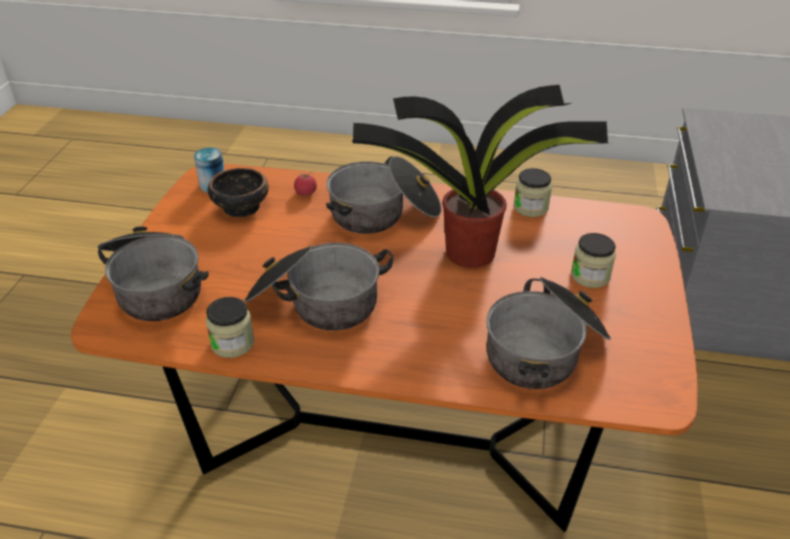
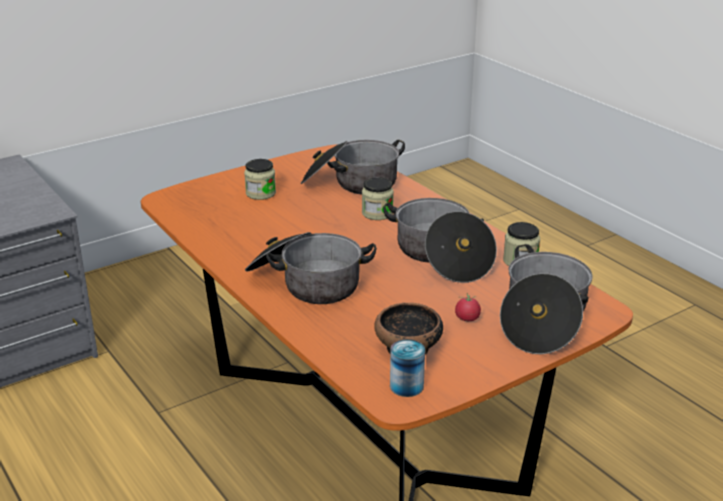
camera: 135 degrees left, 10 degrees down
tomato [294,172,317,196] -> tomato moved to [455,293,481,321]
potted plant [352,85,608,268] -> none
jar [514,168,552,217] -> jar moved to [362,177,394,220]

